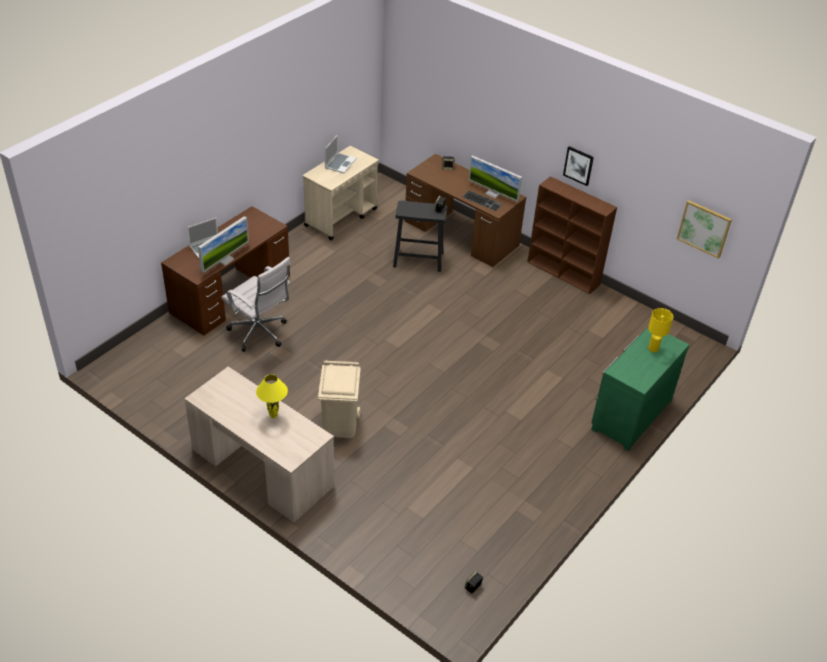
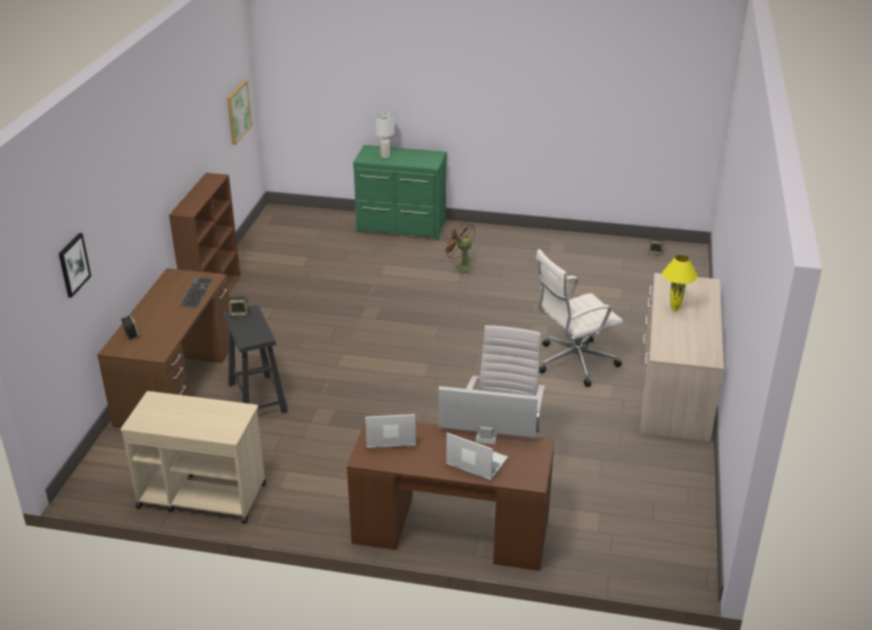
camera: 115 degrees left, 10 degrees down
beige trash can [318,360,361,438] -> white office chair [536,249,623,387]
laptop [325,135,356,173] -> laptop moved to [365,414,416,448]
monitor [469,155,522,202] -> none
picture [563,146,594,186] -> picture moved to [59,233,91,298]
yellow table lamp [648,308,673,352] -> white table lamp [374,112,395,158]
none -> brown fan [442,221,475,275]

